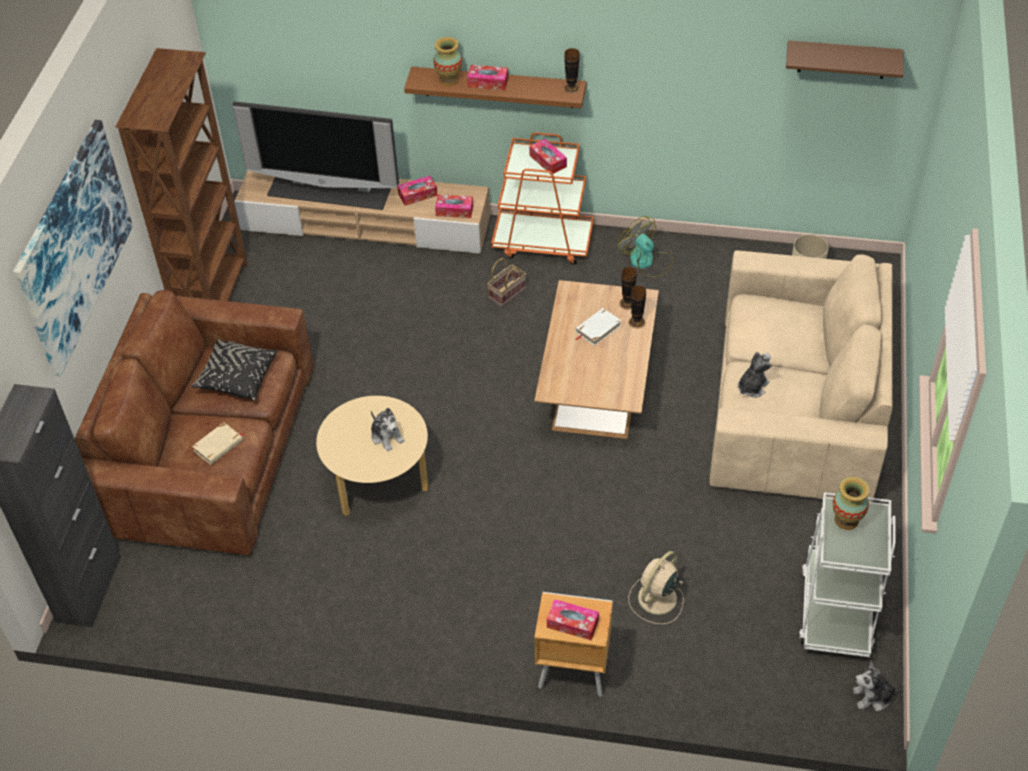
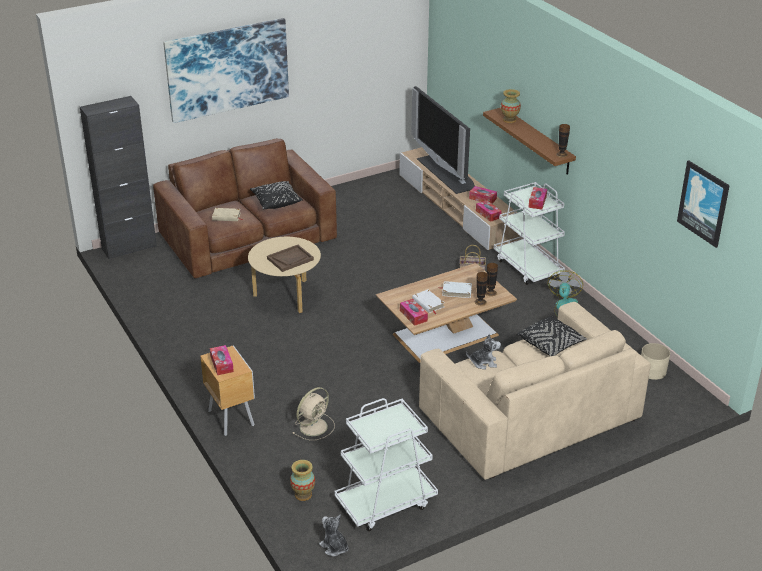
camera: 50 degrees right, 15 degrees down
brown bookcase [115,48,248,301] -> none
plush toy [371,408,405,452] -> brown tray [267,245,314,272]
tissue box [467,65,508,91] -> tissue box moved to [400,299,428,326]
orange cart [491,132,594,265] -> white cart [494,182,565,285]
beige fan [628,551,684,624] -> beige fan turned 135 degrees clockwise [293,387,335,440]
brown shelf [786,40,903,79] -> picture [677,160,730,248]
vase [832,477,869,530] -> vase moved to [290,460,315,501]
none -> white book [412,289,444,314]
none -> black pillow [517,316,587,356]

